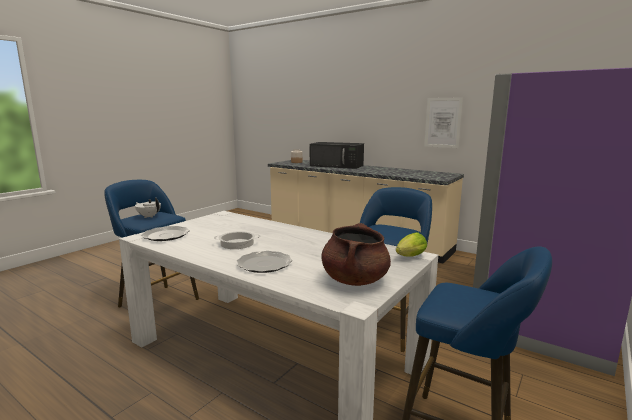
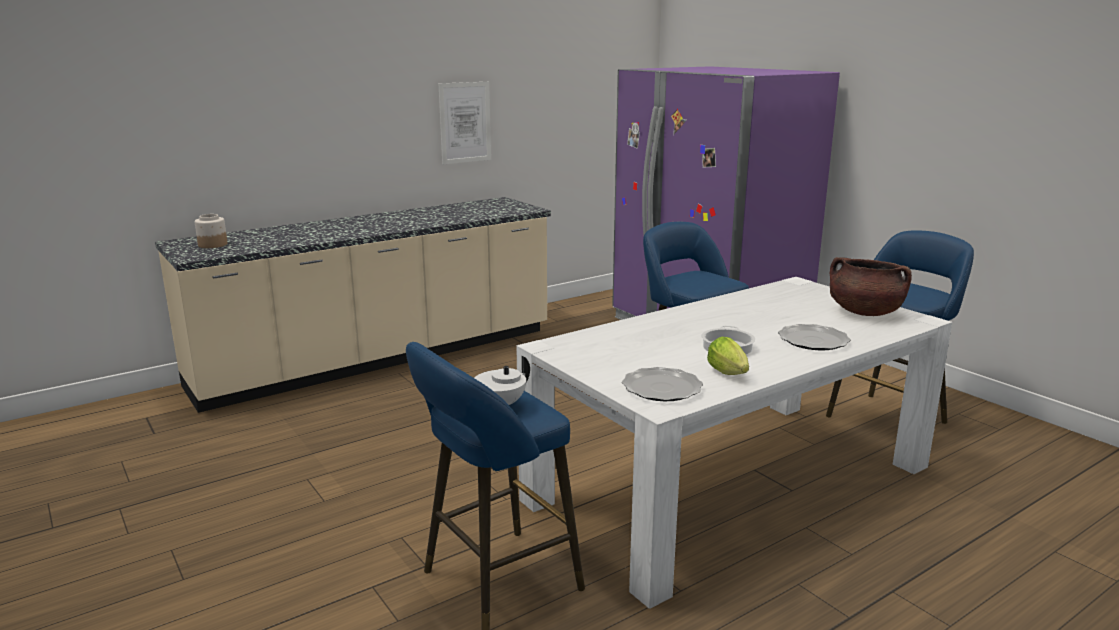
camera: 70 degrees left, 5 degrees up
black microwave [310,142,364,169] -> none
lettuce [396,232,427,256] -> lettuce moved to [707,337,749,375]

